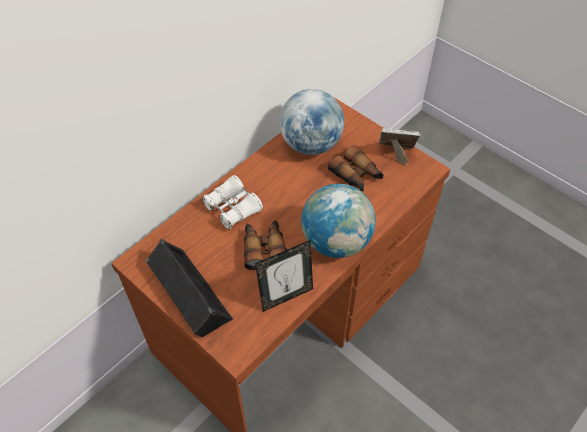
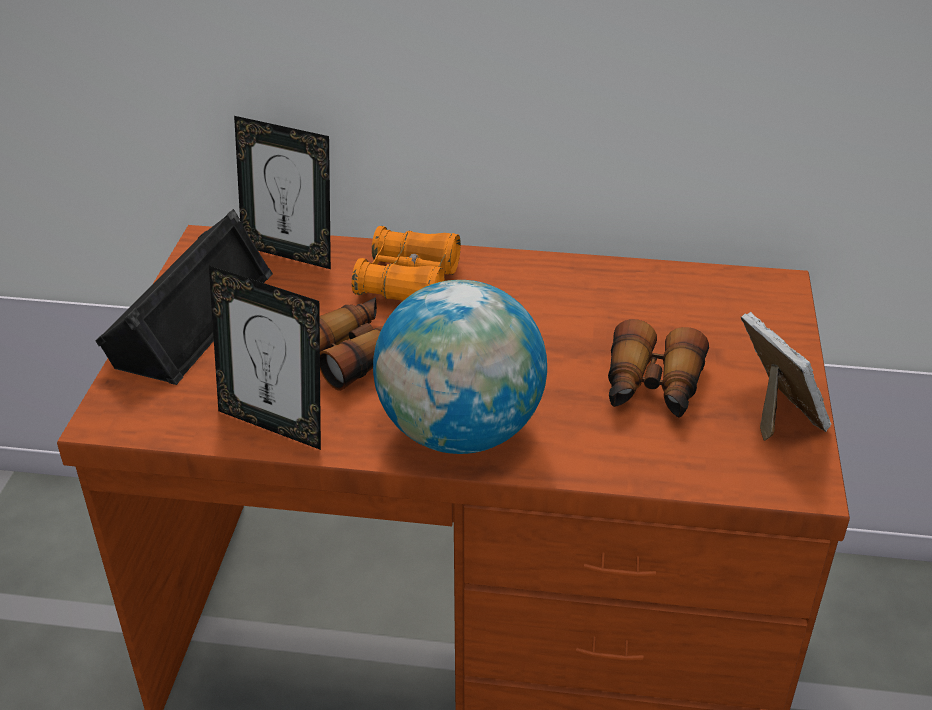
camera: 55 degrees right, 15 degrees down
white binoculars [202,175,263,229] -> orange binoculars [352,226,461,301]
globe [279,89,344,155] -> none
none -> picture frame [234,116,331,269]

